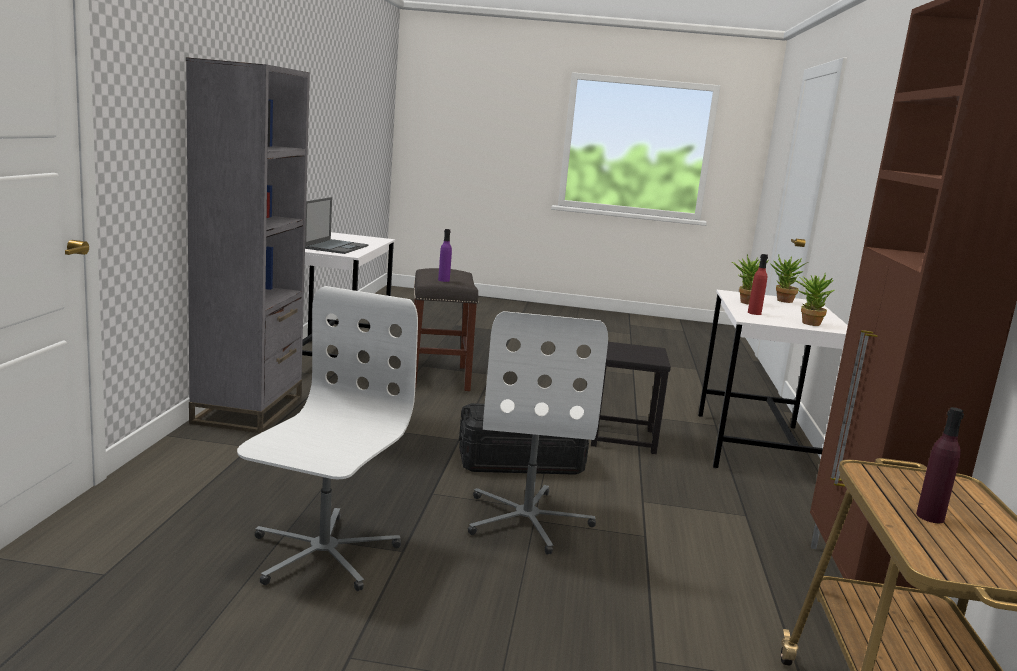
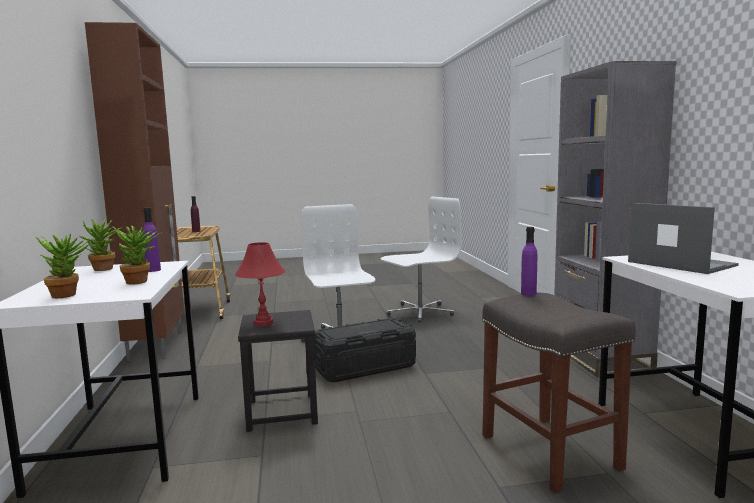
camera: 165 degrees right, 5 degrees down
white office chair [237,286,418,591] -> white office chair turned 120 degrees counterclockwise [381,197,462,323]
laptop [305,197,368,254] -> laptop turned 150 degrees clockwise [628,203,739,274]
red bottle [748,254,768,315] -> purple bottle [142,208,161,272]
none -> red table lamp [235,242,285,326]

